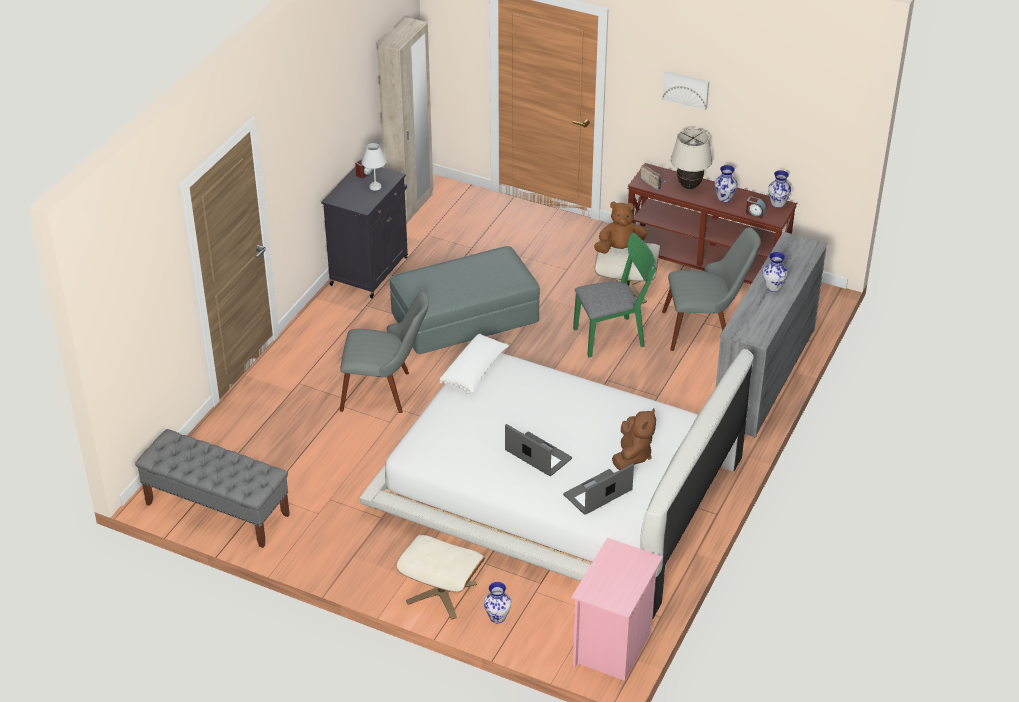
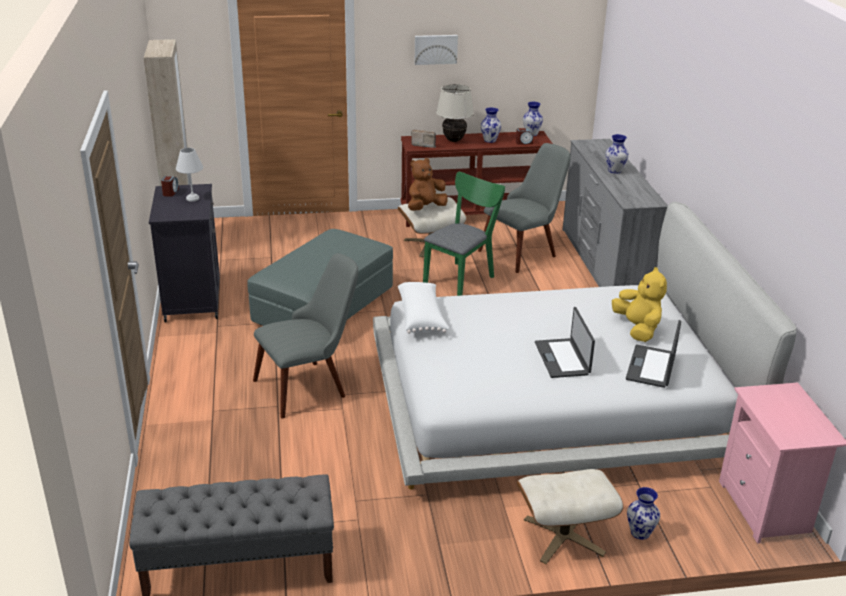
camera: 35 degrees left, 10 degrees down
laptop [505,424,572,476] -> laptop turned 105 degrees counterclockwise [535,307,595,378]
brown plush toy [612,408,656,470] -> yellow plush toy [612,267,667,342]

